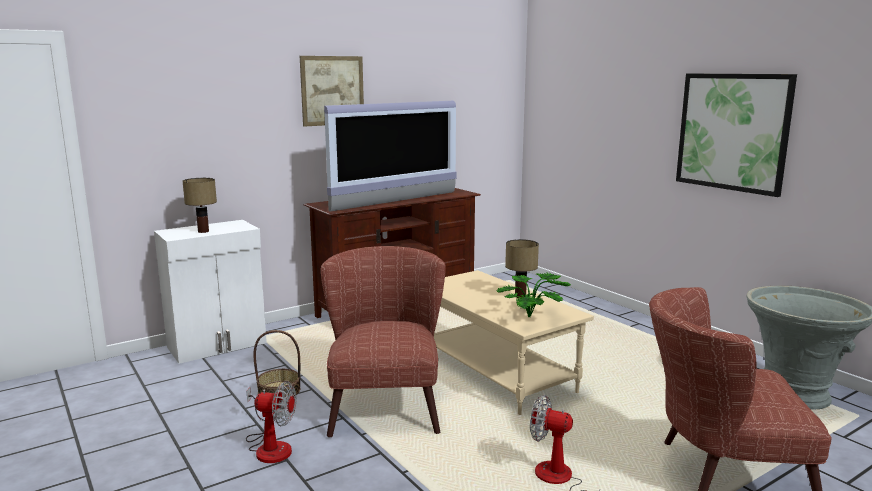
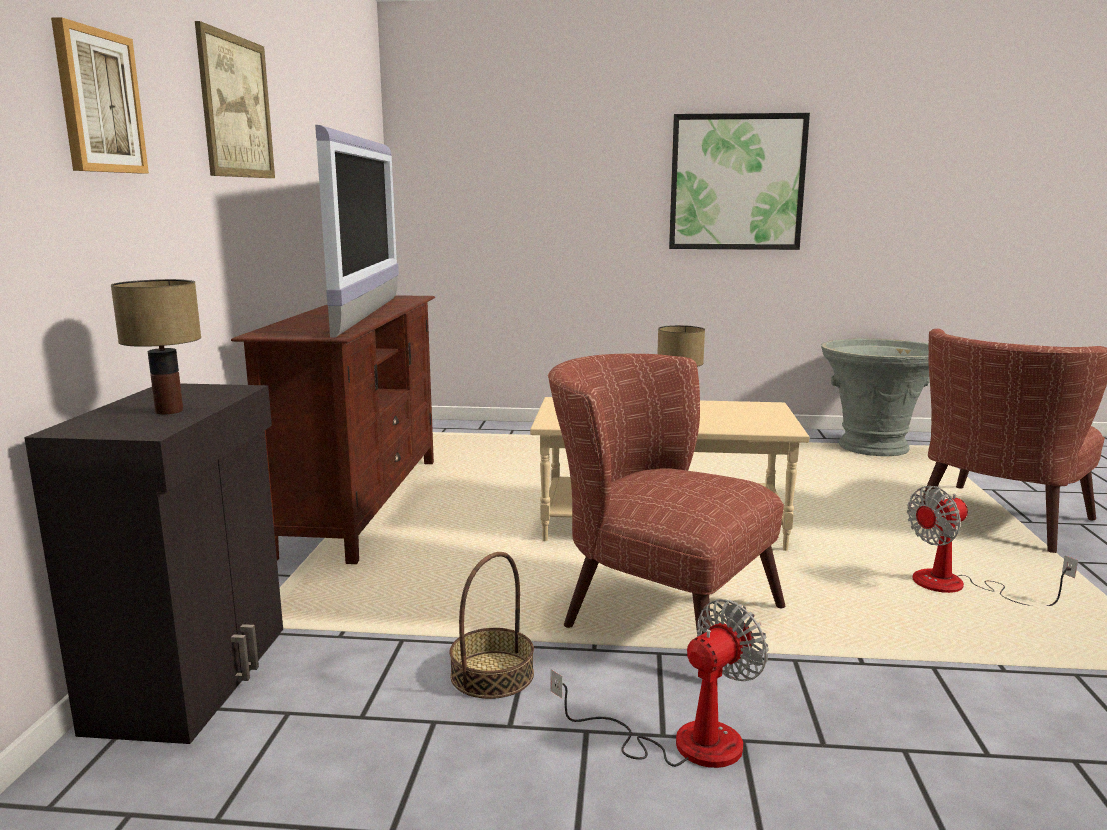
camera: 50 degrees left, 0 degrees up
white cabinet [154,220,267,364] -> black cabinet [24,383,283,744]
potted plant [496,273,571,318] -> none
none -> picture [51,17,149,173]

